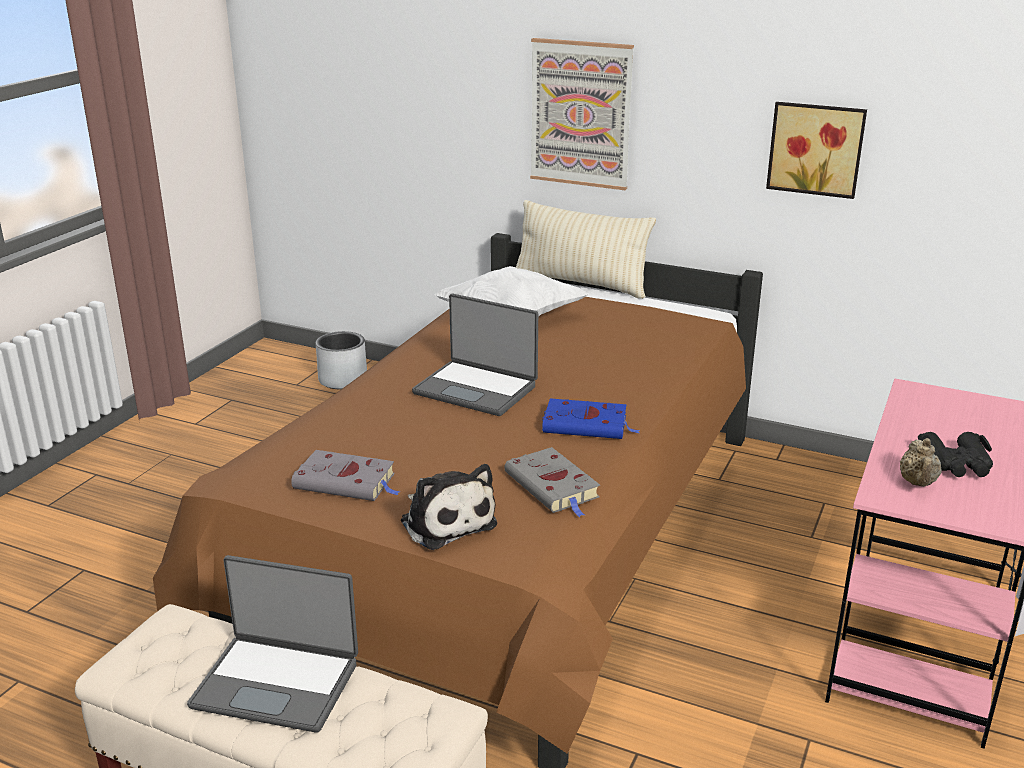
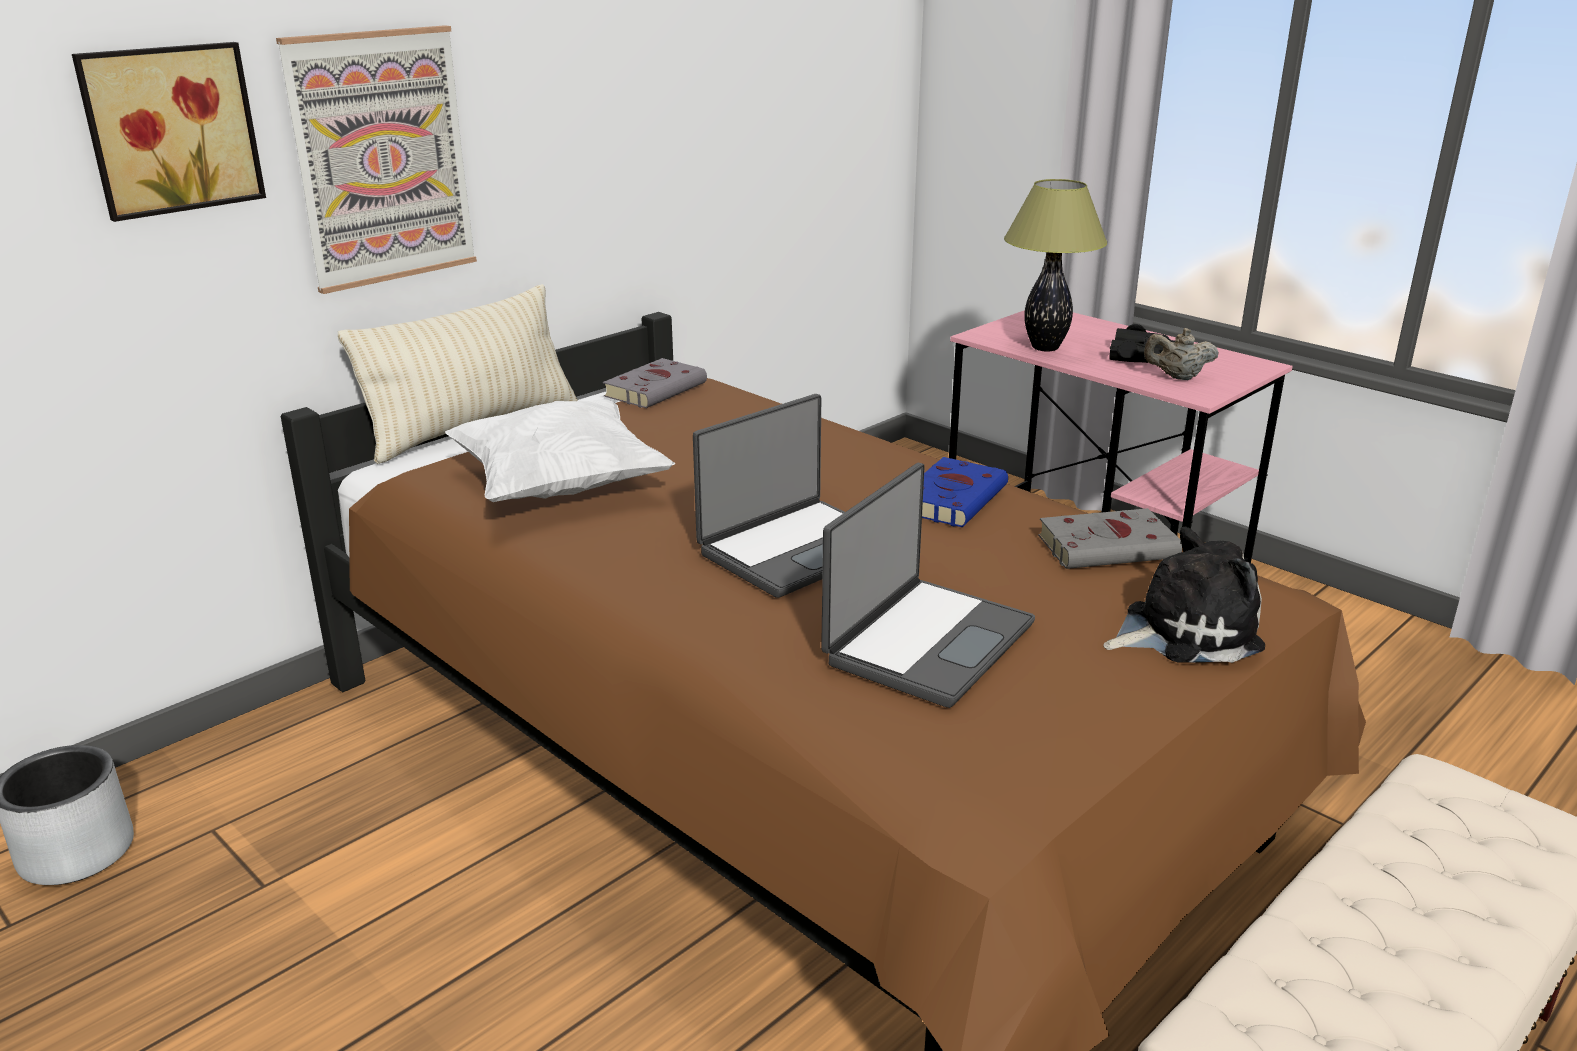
camera: 70 degrees left, 0 degrees up
laptop [187,555,358,733] -> laptop moved to [821,463,1035,708]
grey book [291,450,401,501] -> grey book moved to [603,358,707,408]
picture [766,102,867,199] -> picture moved to [72,42,266,222]
beige teapot [900,438,942,487] -> beige teapot turned 150 degrees clockwise [1144,328,1219,380]
none -> table lamp [1004,179,1107,351]

